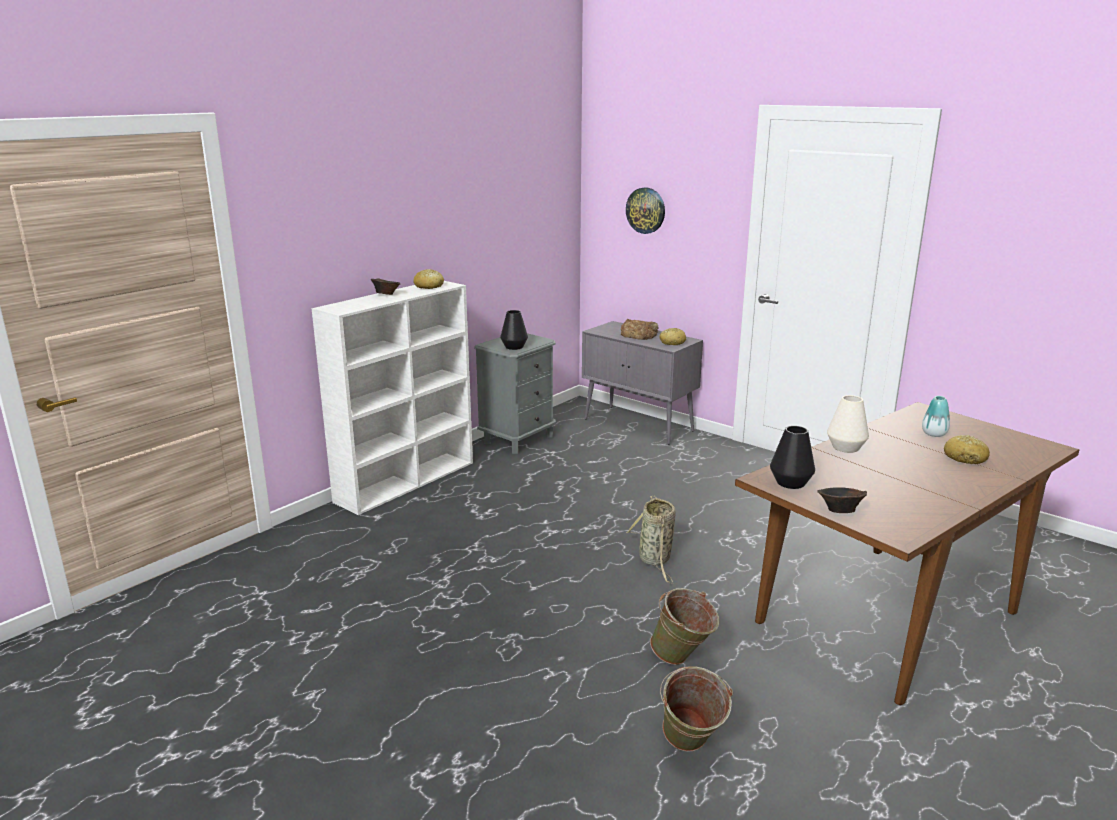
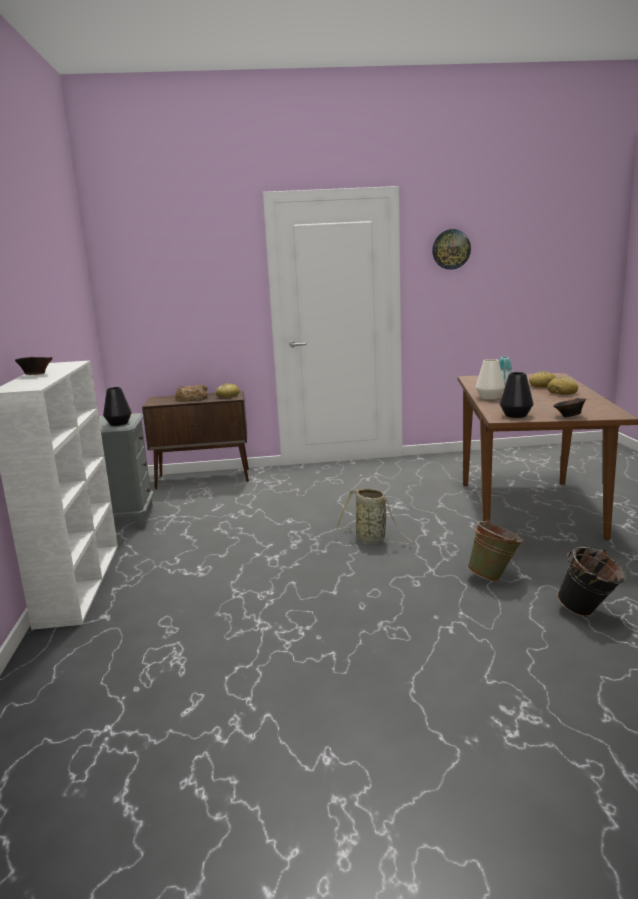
camera: 45 degrees left, 5 degrees down
bread [413,269,444,289] -> bread moved to [547,377,578,395]
grey cabinet [582,321,703,445] -> brown cabinet [142,391,249,489]
wall clock [626,187,665,234] -> wall clock moved to [432,229,471,270]
green bucket [660,666,733,752] -> black bucket [557,547,626,617]

